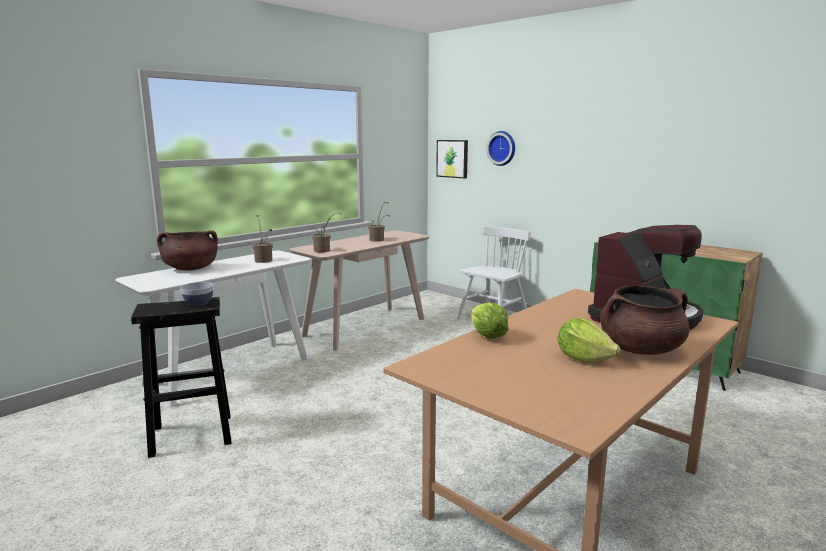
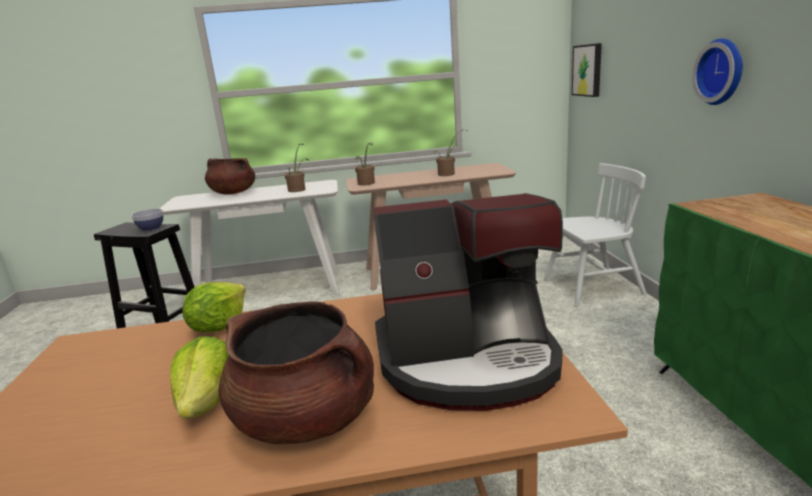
camera: 40 degrees right, 5 degrees up
wall clock [486,131,515,166] -> wall clock moved to [692,39,743,105]

